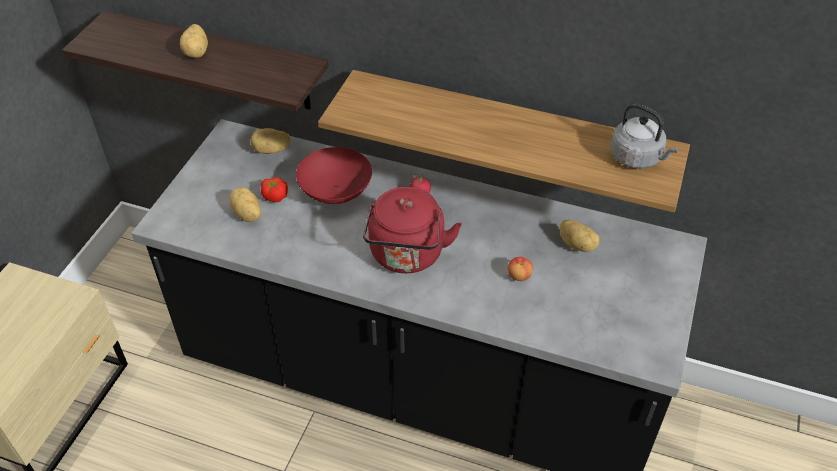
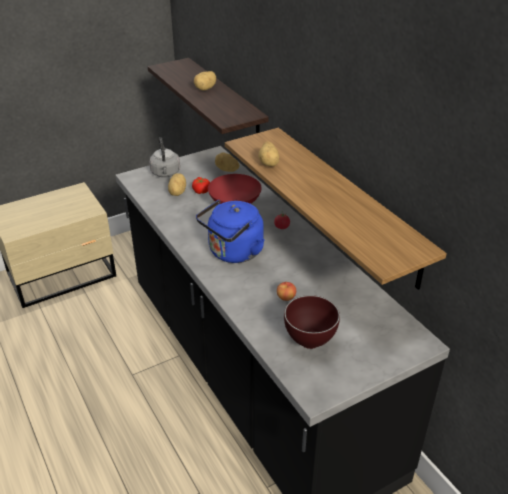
camera: 40 degrees right, 10 degrees down
red kettle [363,187,462,273] -> blue kettle [196,200,264,263]
potato [559,220,600,252] -> potato moved to [258,142,279,166]
grey kettle [611,103,679,169] -> grey kettle moved to [149,137,180,177]
none -> brown bowl [284,295,340,349]

